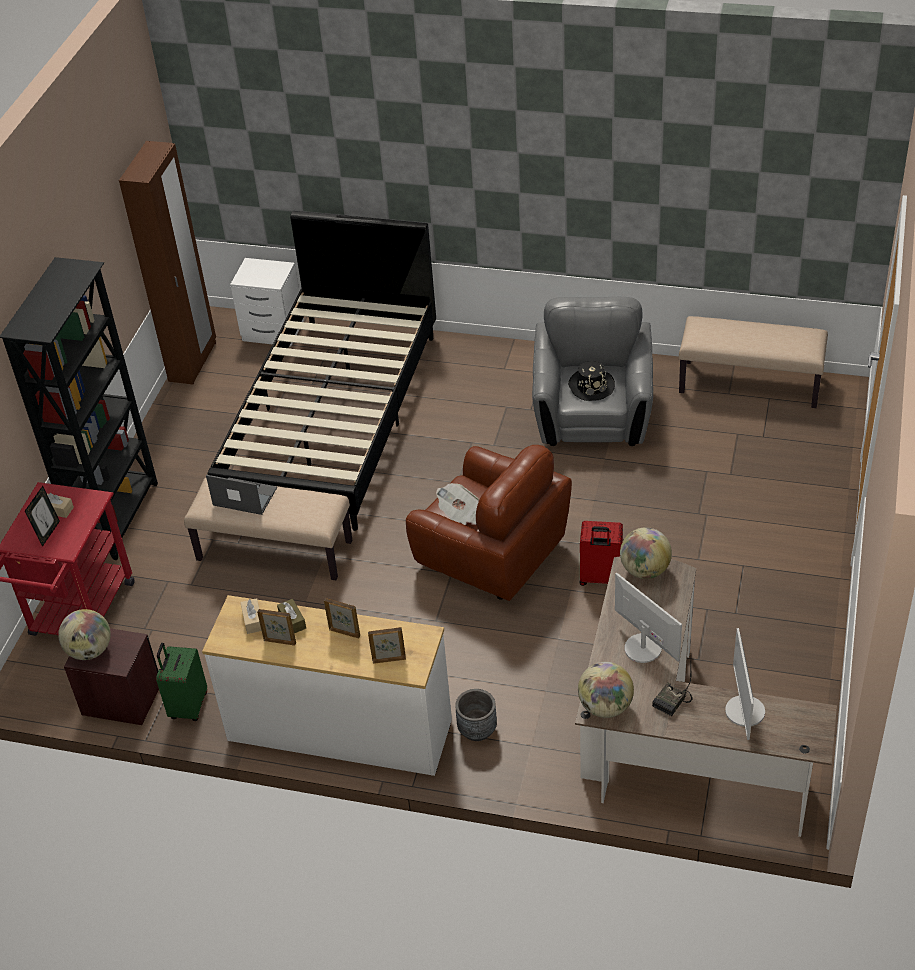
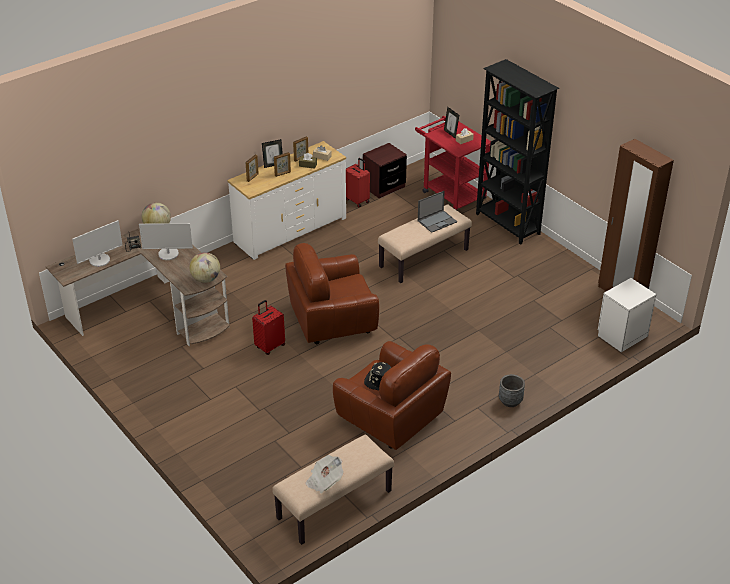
camera: 125 degrees right, 5 degrees down
globe [58,609,111,660] -> none
green suitcase [156,643,207,721] -> red suitcase [346,158,370,208]
black bed [208,211,436,531] -> none
newspaper [436,483,479,525] -> newspaper moved to [305,455,344,494]
grey planter [455,689,497,741] -> grey planter moved to [499,374,525,407]
grey armchair [532,297,653,446] -> brown armchair [333,341,451,450]
monitor [725,628,765,740] -> monitor turned 105 degrees clockwise [72,220,123,267]
none -> picture frame [262,139,283,168]

